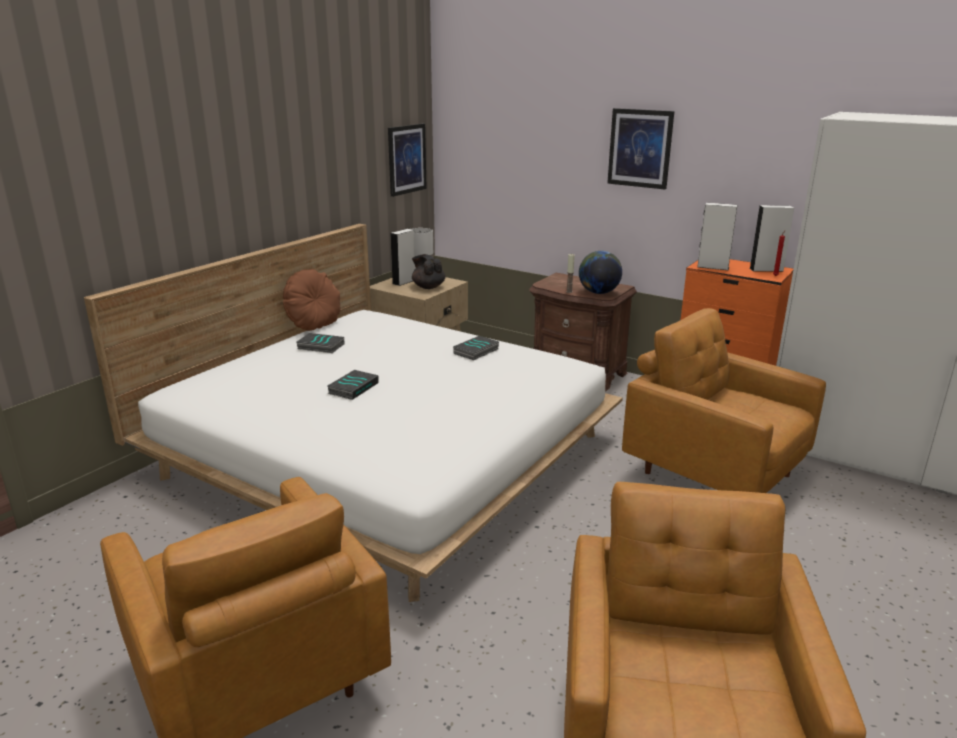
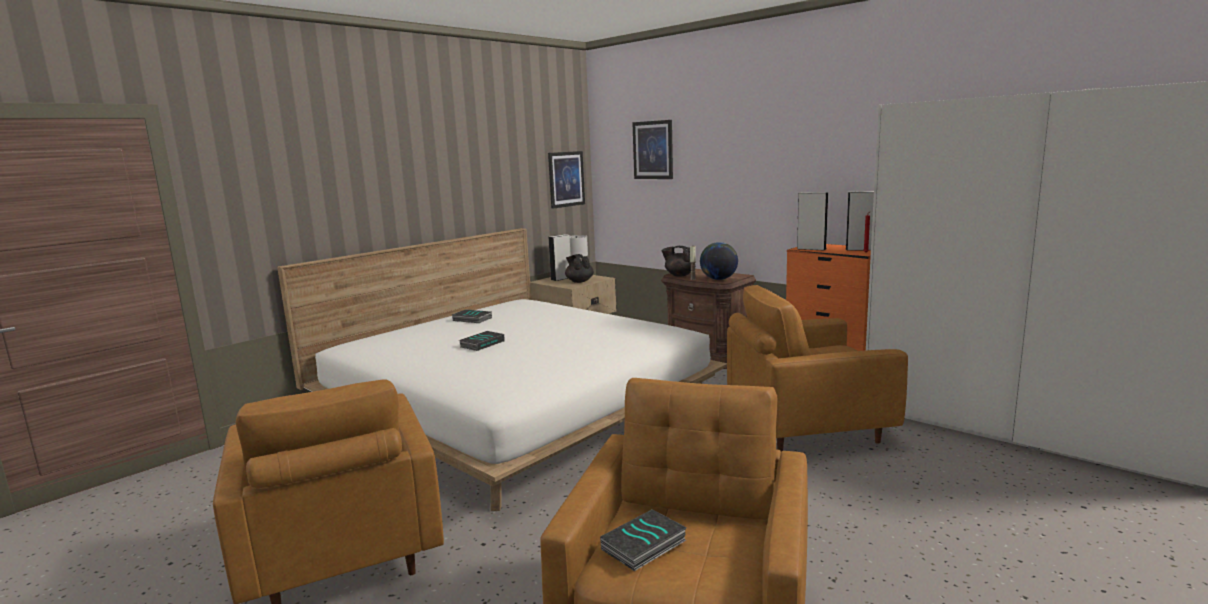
camera: 10 degrees right, 10 degrees down
brown pillow [283,269,340,331] -> none
book [453,336,499,360] -> book moved to [600,509,687,571]
picture [607,108,674,189] -> picture moved to [632,120,673,179]
brown armchair [622,308,826,493] -> brown armchair turned 60 degrees counterclockwise [727,285,908,452]
none -> black teapot [662,246,691,277]

